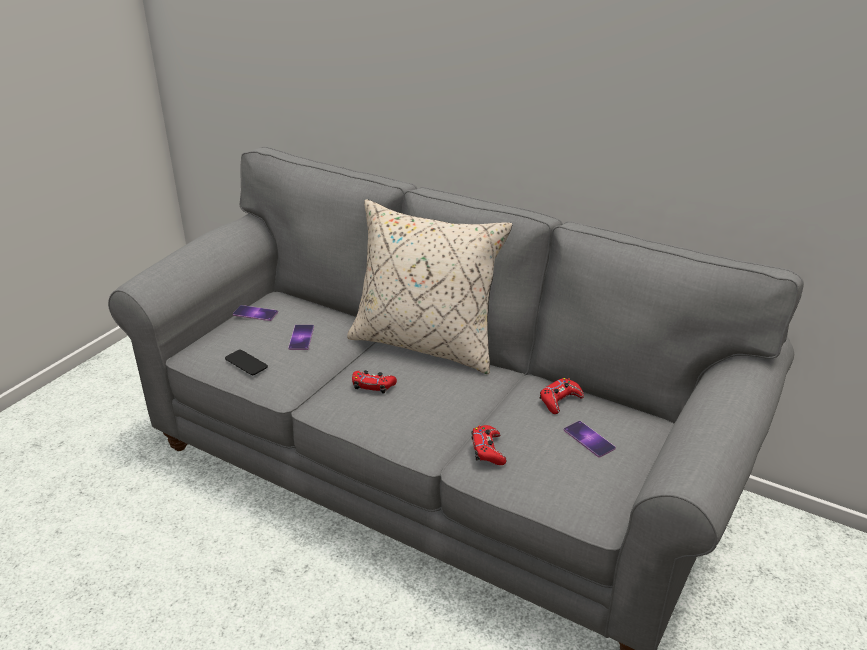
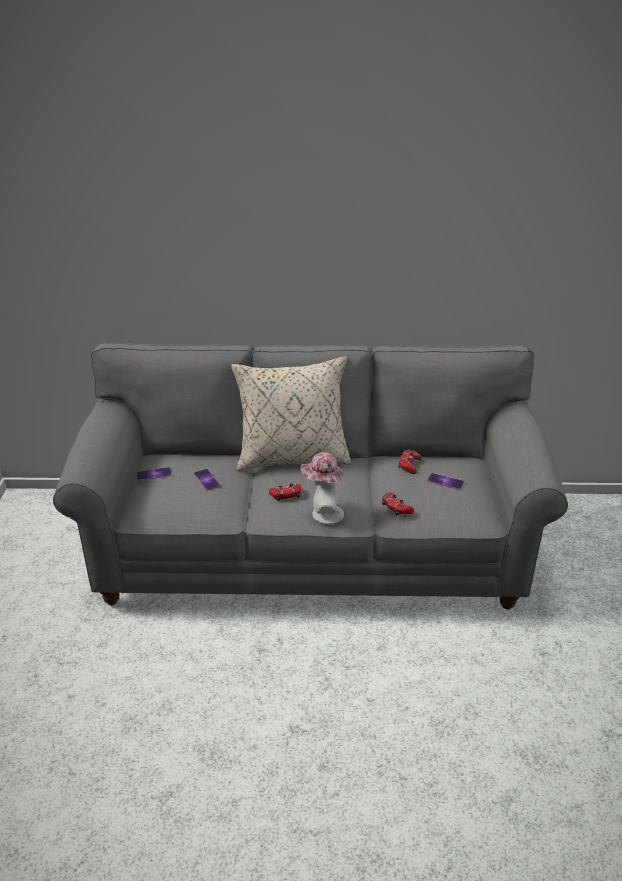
camera: 30 degrees left, 0 degrees up
phone [225,349,268,375] -> none
none -> hat [301,452,344,524]

